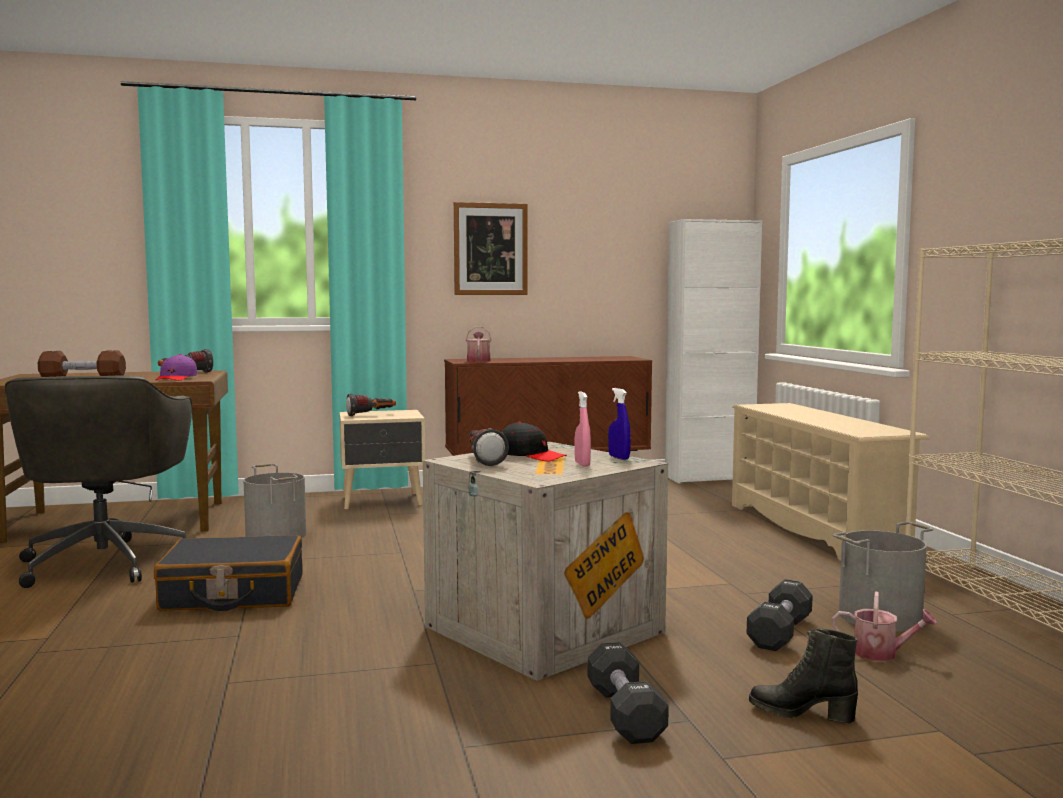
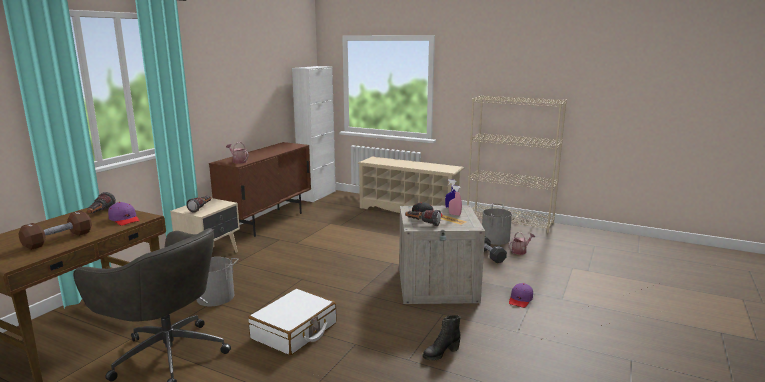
camera: 50 degrees left, 10 degrees up
black suitcase [154,535,303,611] -> white suitcase [248,289,337,355]
picture [454,202,528,295] -> none
black dumbbell [588,642,669,744] -> purple cap [509,283,533,308]
black boot [749,628,858,723] -> black boot moved to [423,315,461,360]

